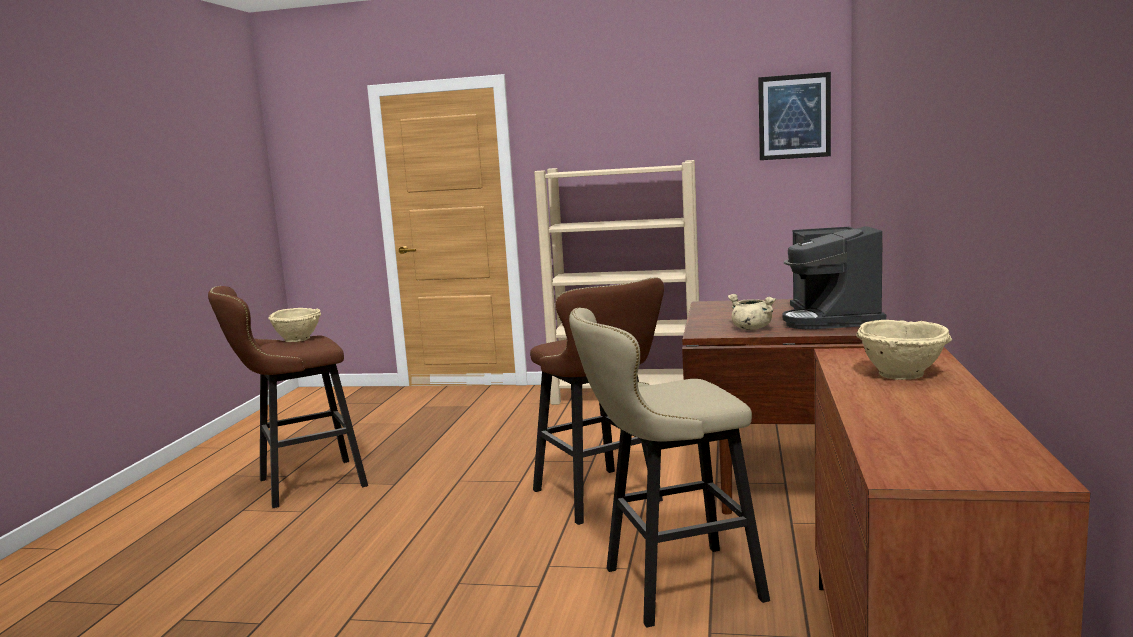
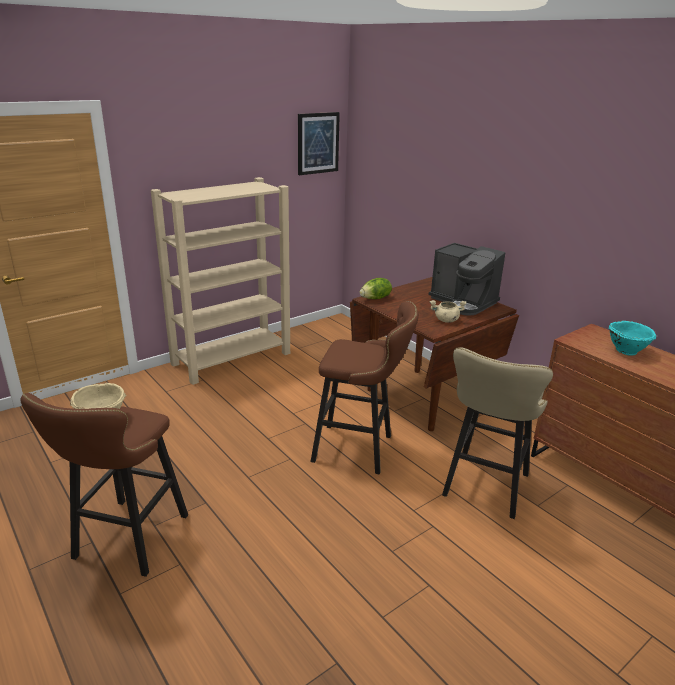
camera: 50 degrees left, 15 degrees up
beige bowl [856,320,952,380] -> turquoise bowl [609,321,656,355]
none -> lettuce [360,278,392,299]

